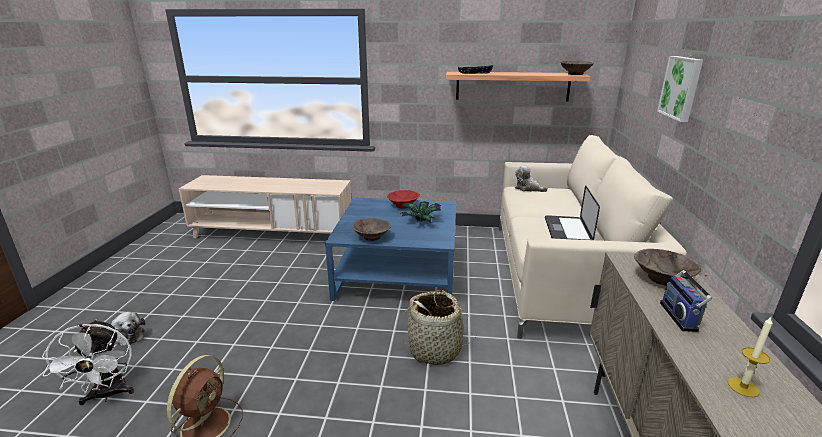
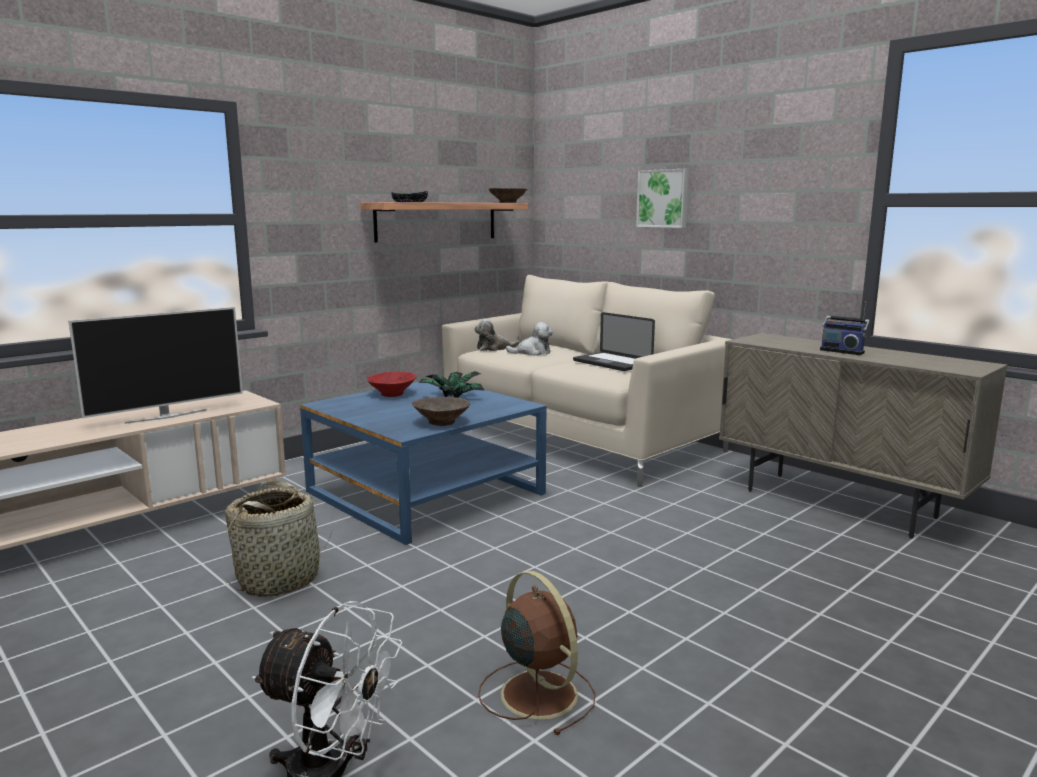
camera: 50 degrees left, 10 degrees down
plush toy [111,312,145,346] -> plush toy moved to [506,322,553,356]
basket [402,290,476,365] -> basket moved to [225,481,332,597]
brown bowl [634,249,701,286] -> none
candle [728,317,773,397] -> none
none -> television [68,307,243,424]

